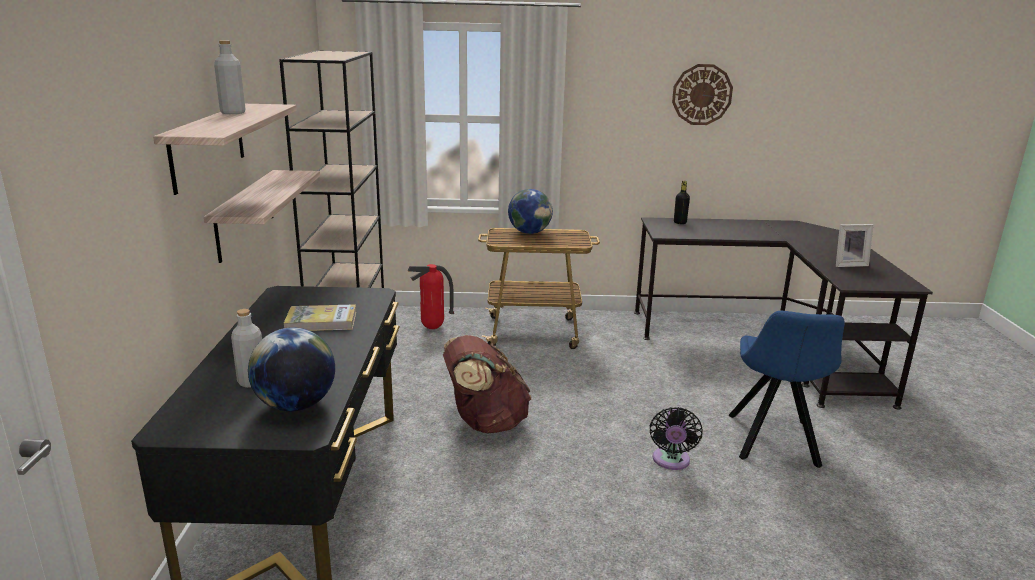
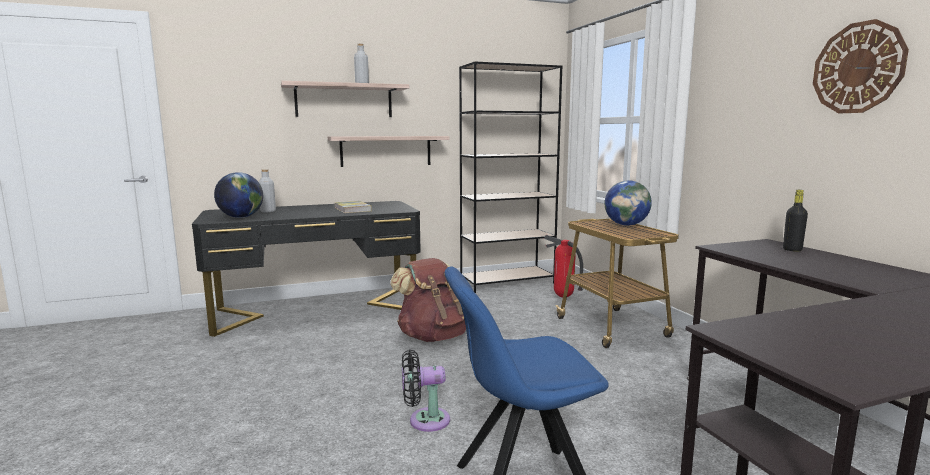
camera: 70 degrees right, 10 degrees down
picture frame [836,224,873,267] -> none

